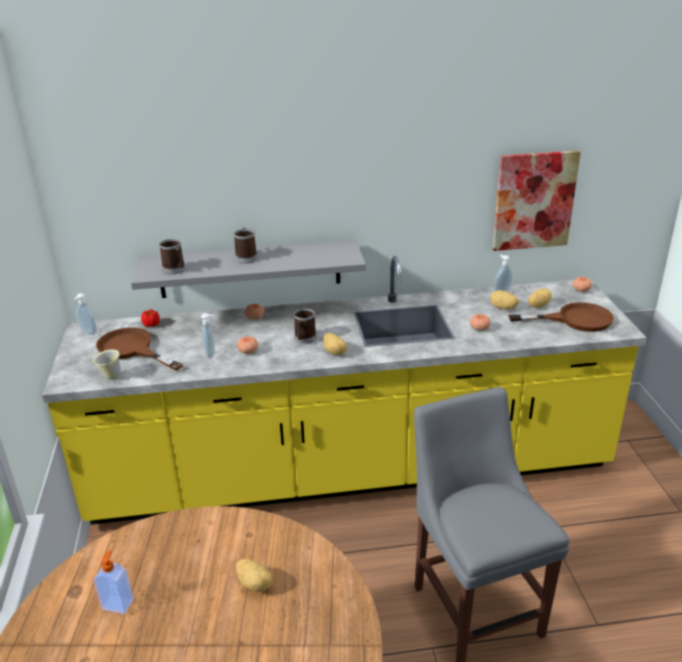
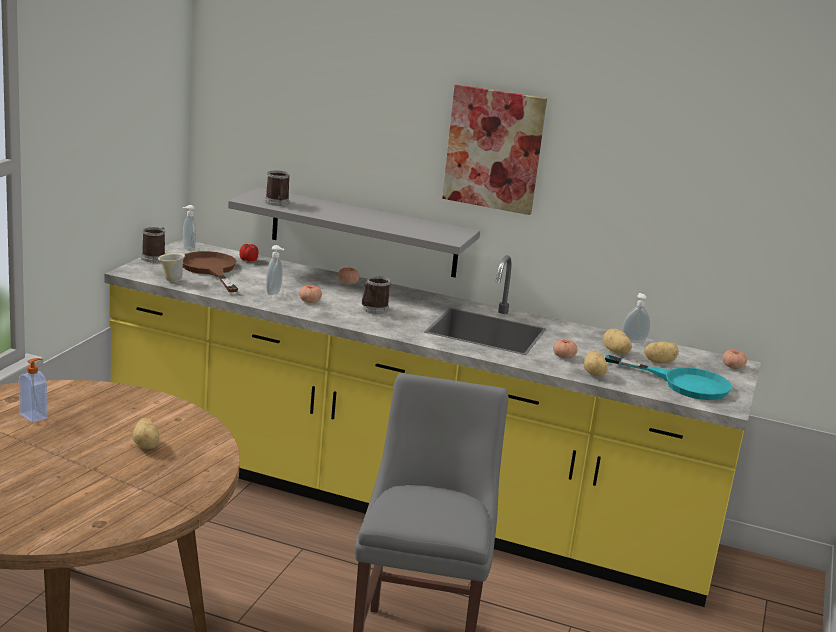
camera: 25 degrees right, 10 degrees down
mug [233,228,258,264] -> mug moved to [141,227,165,263]
potato [323,333,347,355] -> potato moved to [584,350,608,377]
picture [492,150,581,251] -> picture moved to [442,84,547,215]
brown frying pan [509,302,614,332] -> turquoise frying pan [605,355,732,400]

